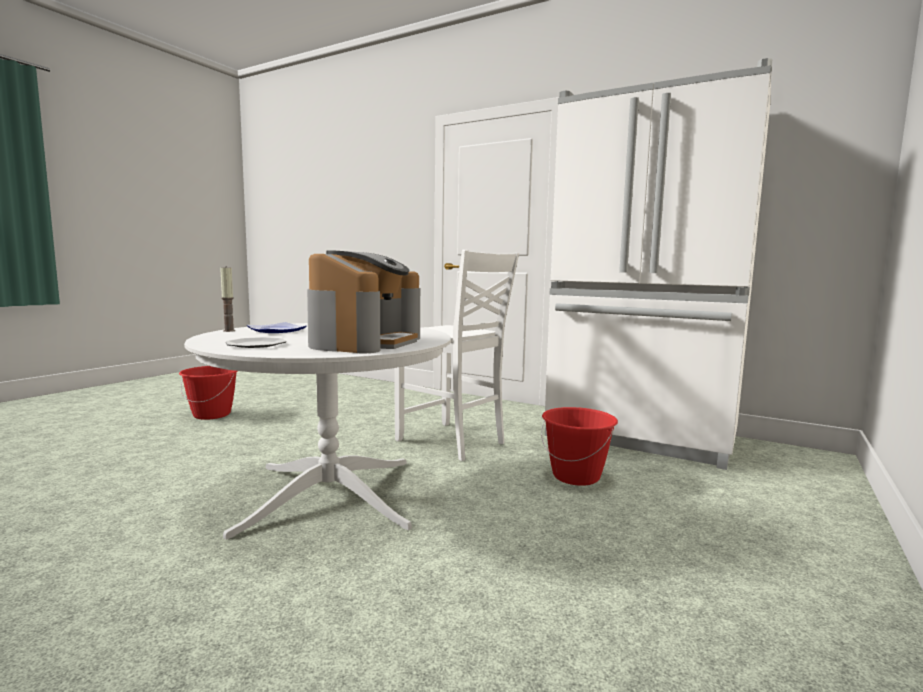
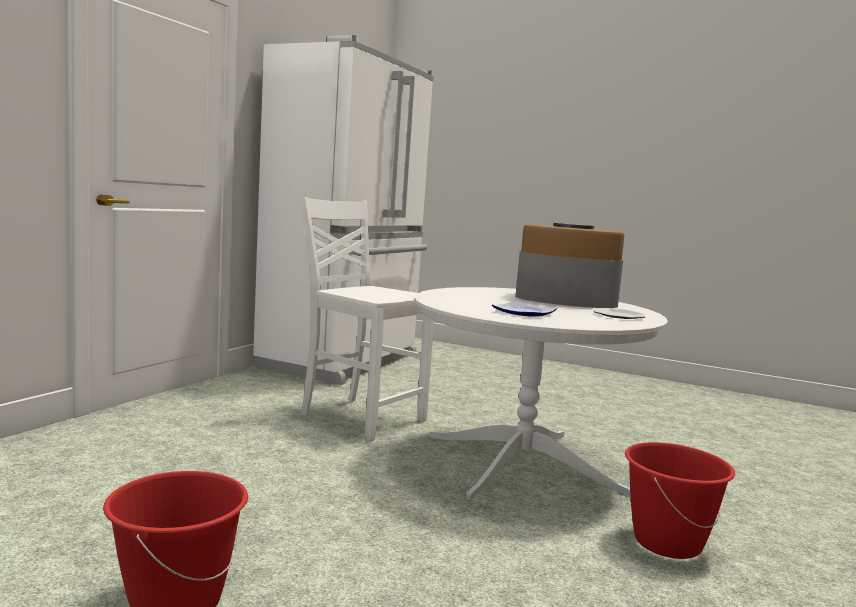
camera: 95 degrees left, 0 degrees up
candle [220,268,235,332] -> none
white chair [394,250,519,461] -> white chair turned 90 degrees counterclockwise [300,197,434,441]
red bucket [541,407,618,486] -> red bucket moved to [625,442,735,559]

